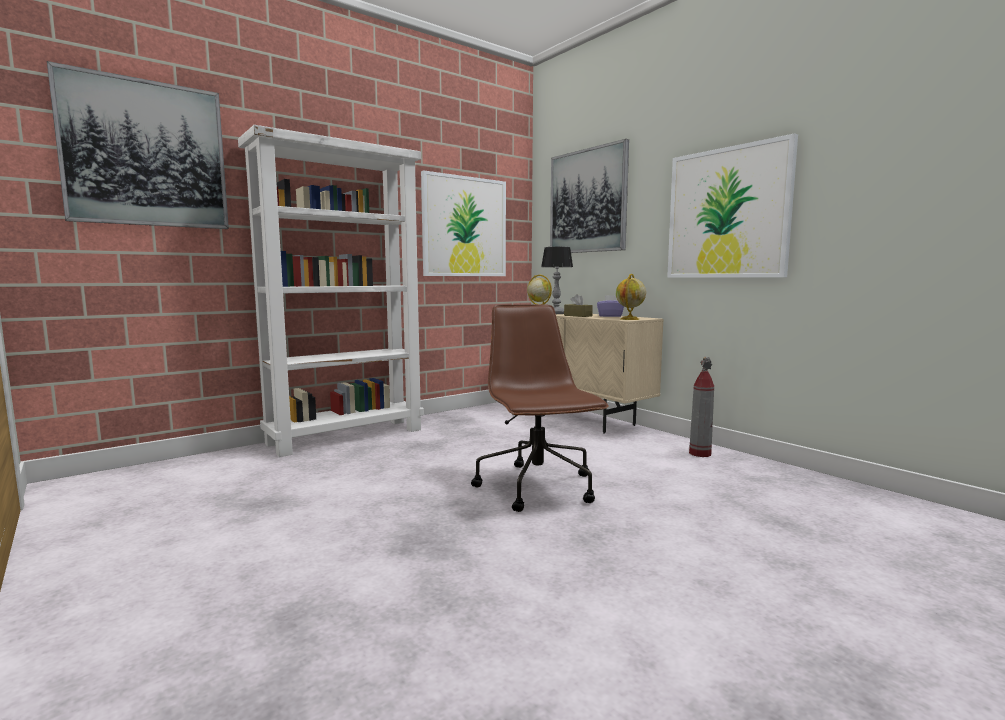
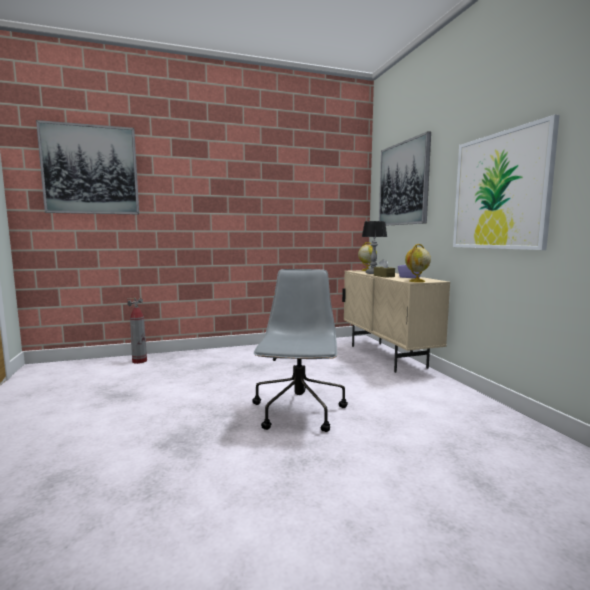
camera: 20 degrees right, 0 degrees up
white bookcase [238,125,424,457] -> none
picture [421,170,506,276] -> none
brown office chair [471,304,609,512] -> grey office chair [252,269,348,432]
fire extinguisher [689,357,714,457] -> fire extinguisher moved to [127,298,147,364]

